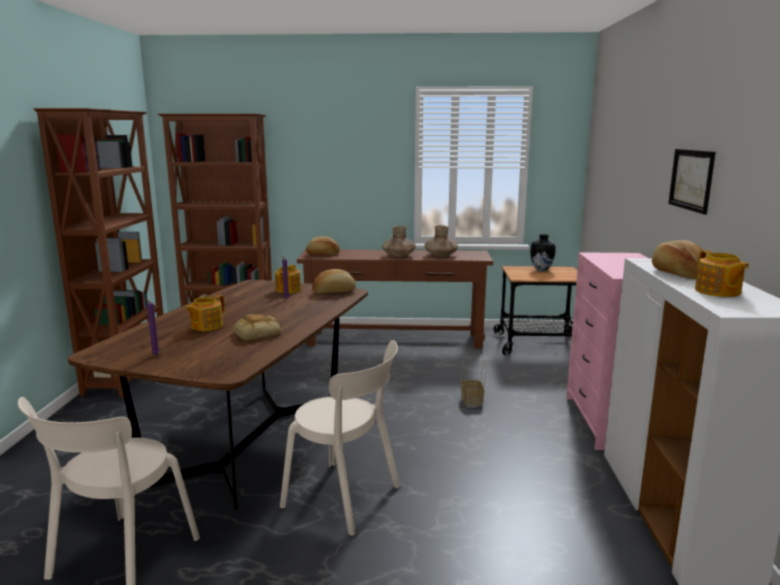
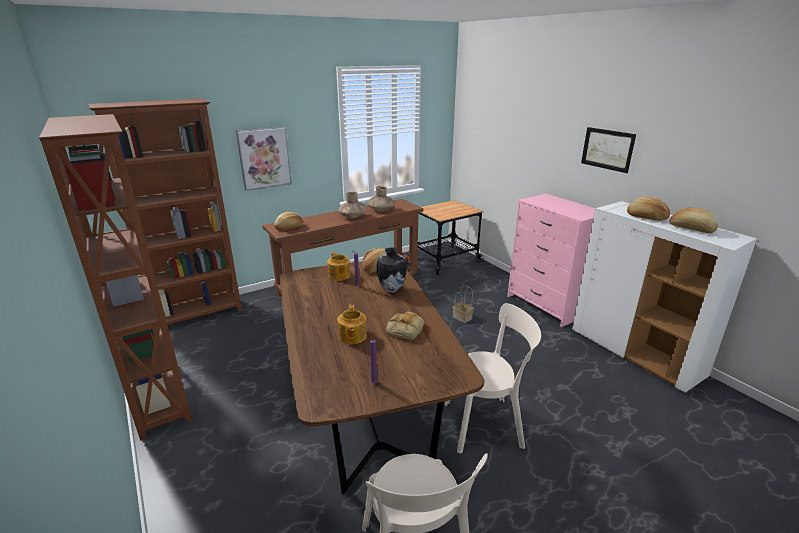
camera: 35 degrees left, 10 degrees up
vase [530,234,556,271] -> vase moved to [377,247,407,293]
teapot [695,250,749,297] -> bread [670,207,718,233]
none -> picture [236,126,292,191]

